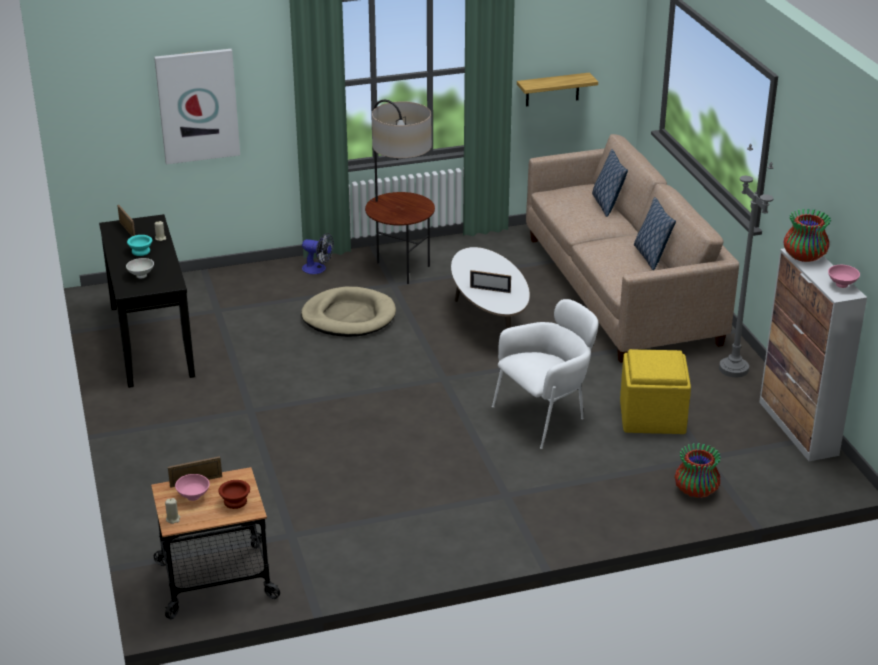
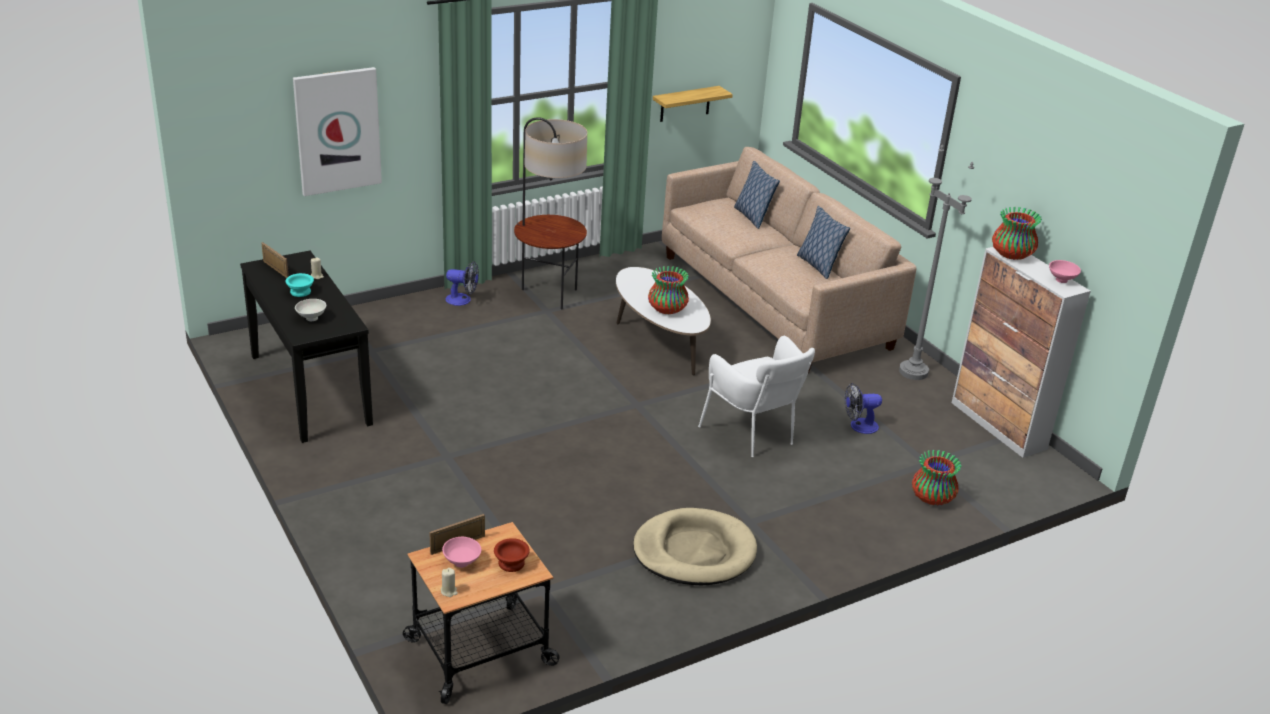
camera: 15 degrees left, 0 degrees up
beige dog bed [301,287,396,337] -> beige dog bed moved to [633,508,757,585]
picture frame [470,270,511,293] -> vase [648,266,689,314]
white armchair [492,299,599,449] -> white armchair turned 105 degrees clockwise [698,336,815,457]
yellow ottoman [620,349,691,434] -> fan [845,383,882,434]

